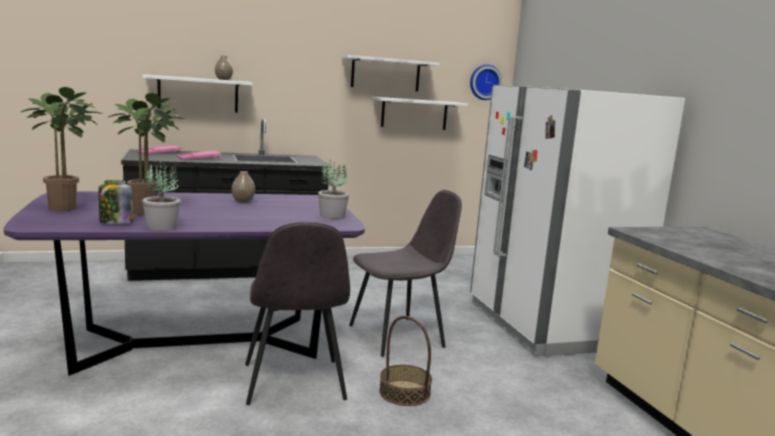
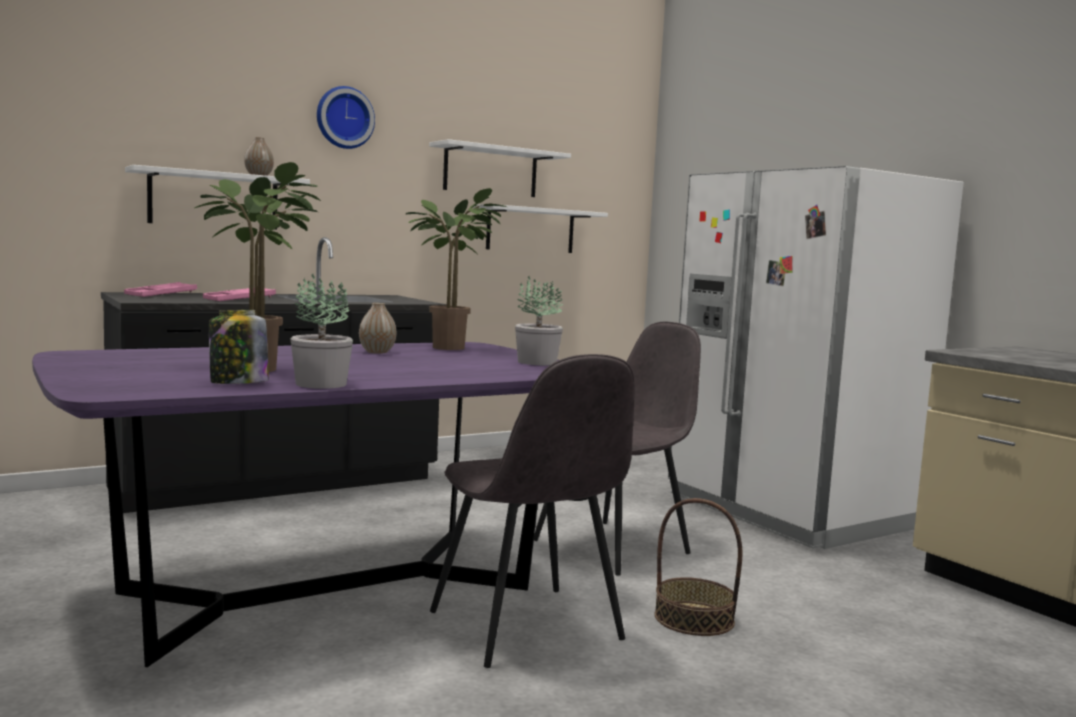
camera: 15 degrees left, 5 degrees down
potted plant [21,87,103,211] -> potted plant moved to [406,188,507,350]
wall clock [470,64,502,100] -> wall clock moved to [317,86,375,149]

